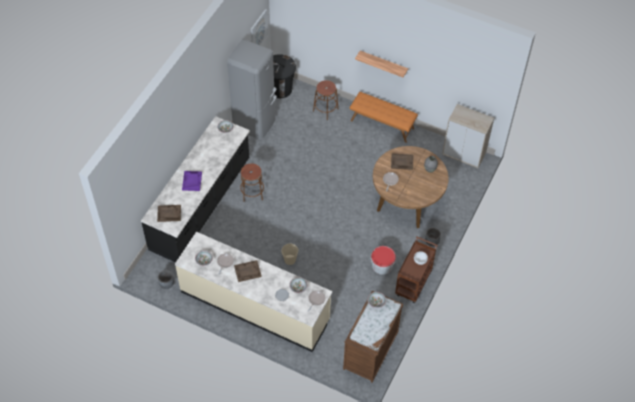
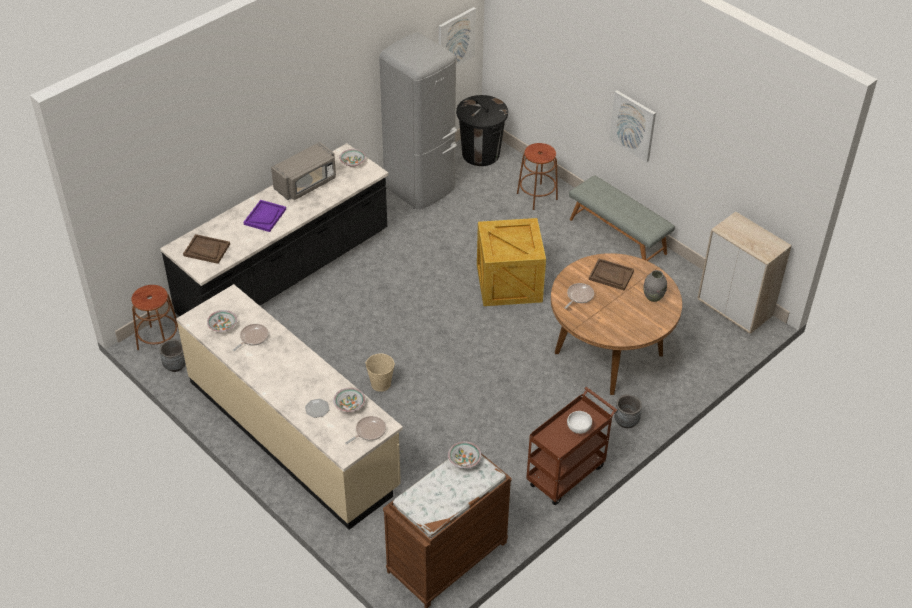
camera: 20 degrees right, 10 degrees down
brown tray [234,260,262,282] -> none
brown stool [240,163,264,202] -> brown stool moved to [131,285,179,350]
orange bench [350,92,418,143] -> grey bench [569,175,675,261]
shelf [355,51,408,77] -> picture [609,91,656,162]
bucket [371,246,396,275] -> none
none -> grey microwave [271,142,336,200]
none -> crate [477,218,546,306]

